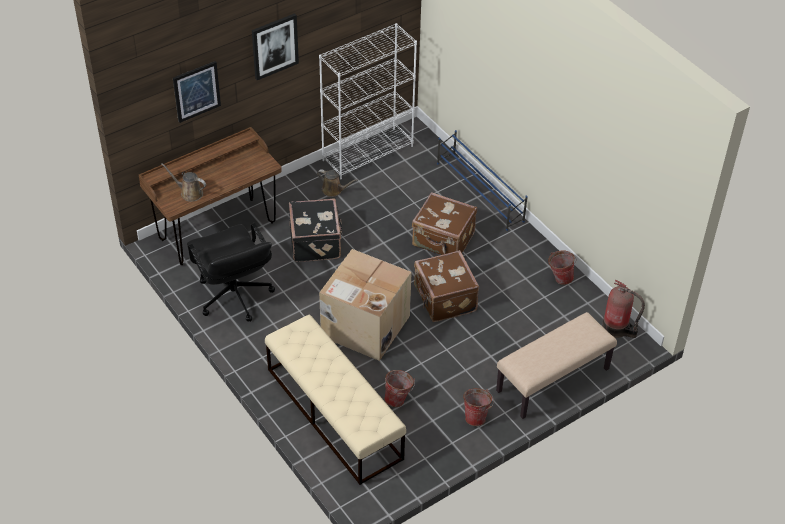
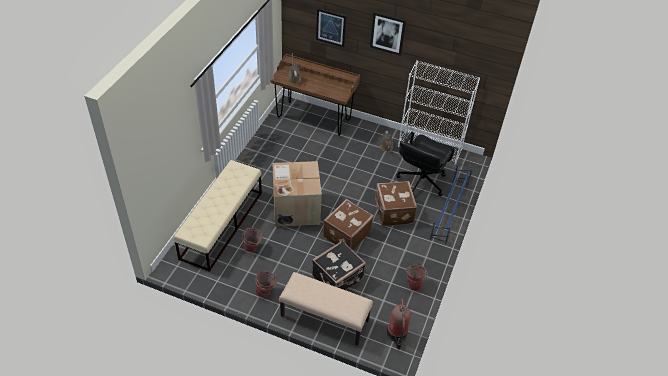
camera: 55 degrees right, 0 degrees up
black office chair [187,223,275,322] -> black office chair moved to [396,132,455,196]
black suitcase [289,198,342,262] -> black suitcase moved to [312,240,366,290]

